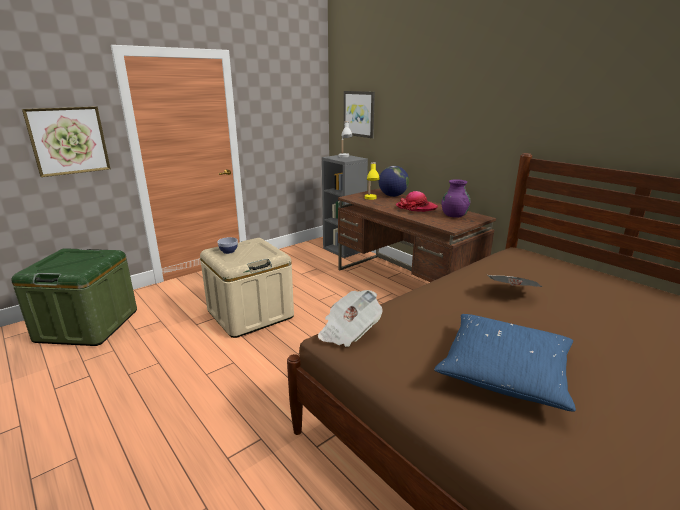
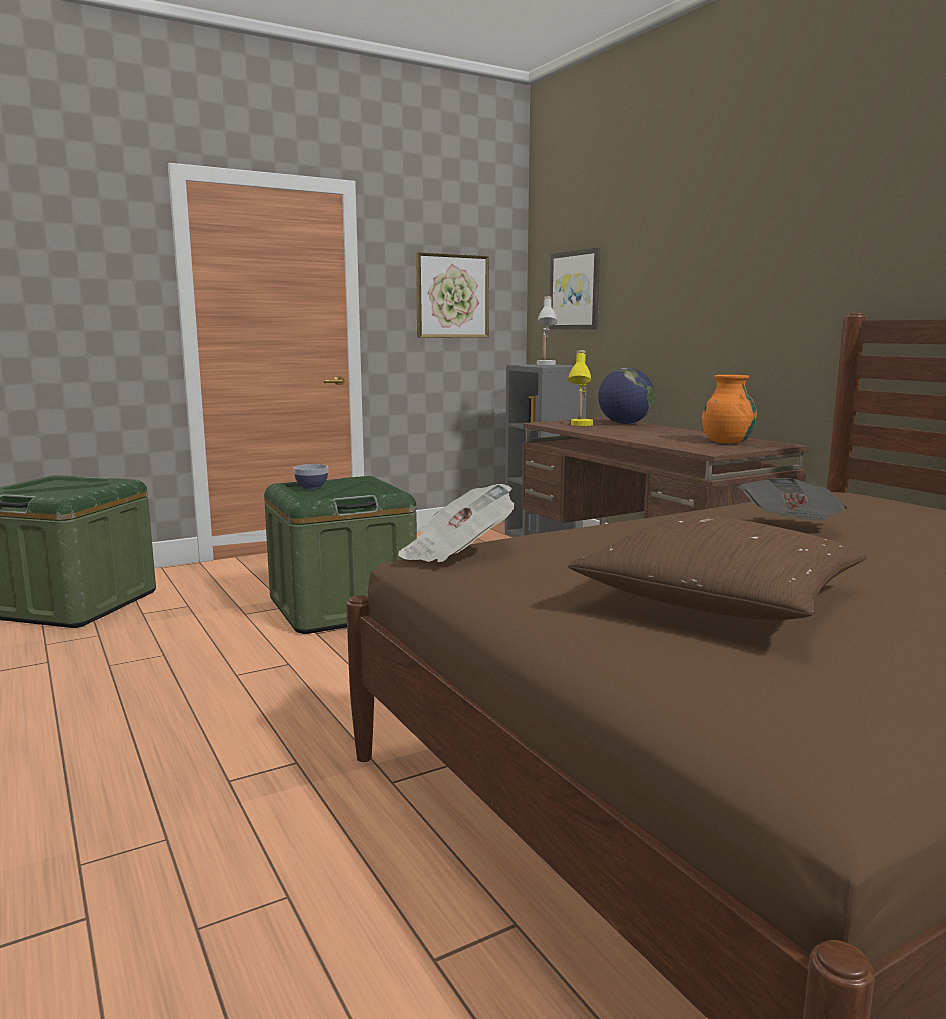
camera: 10 degrees right, 10 degrees down
picture [22,106,110,177] -> picture moved to [416,252,489,338]
beige storage box [200,238,294,338] -> green storage box [264,476,417,634]
hat [396,191,438,212] -> none
blue pillow [434,314,576,412] -> brown pillow [568,516,867,620]
purple vase [441,179,471,218] -> orange vase [702,375,757,443]

